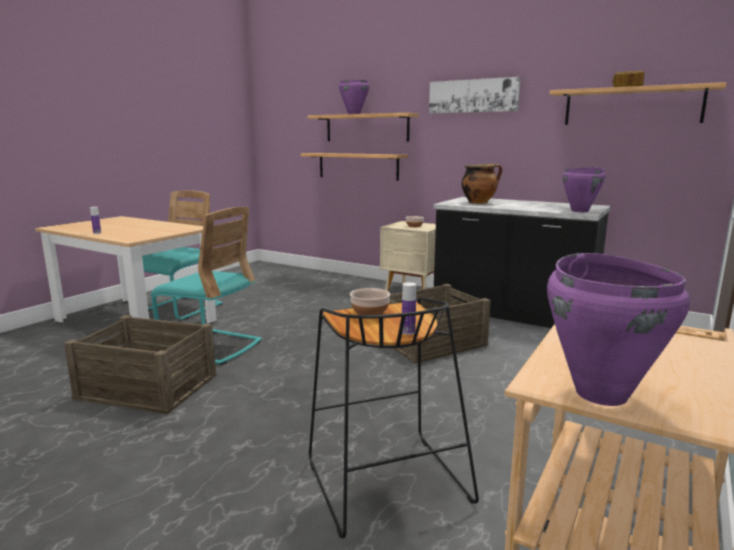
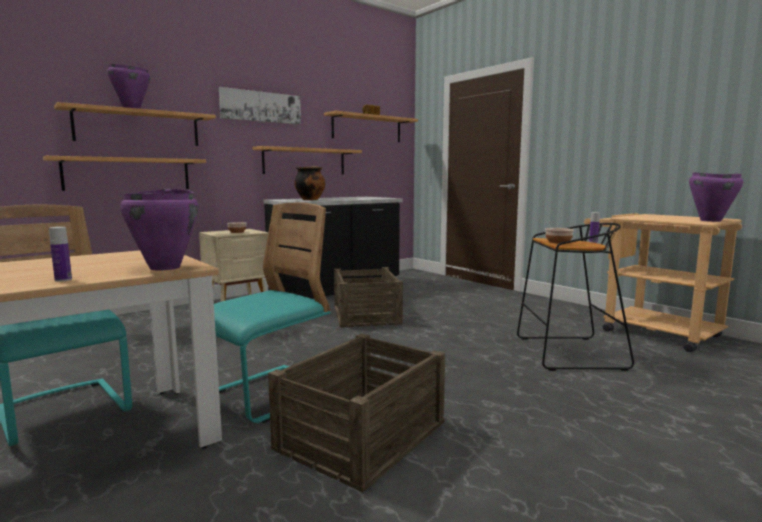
camera: 70 degrees left, 5 degrees down
purple cooking pot [562,167,606,212] -> purple cooking pot moved to [120,189,198,270]
none -> shelf [252,146,362,174]

